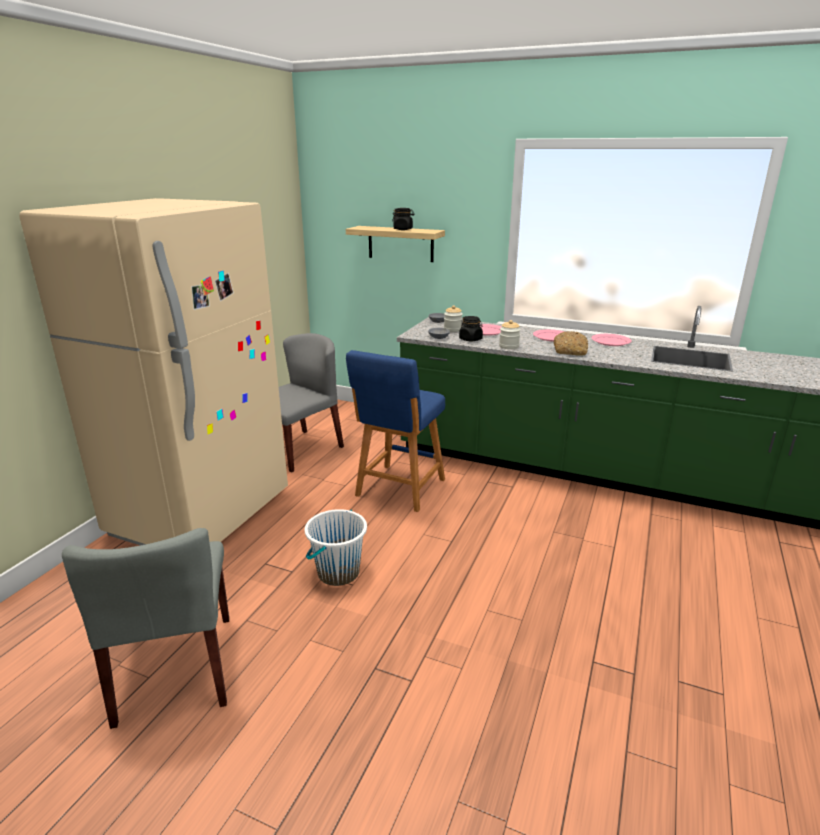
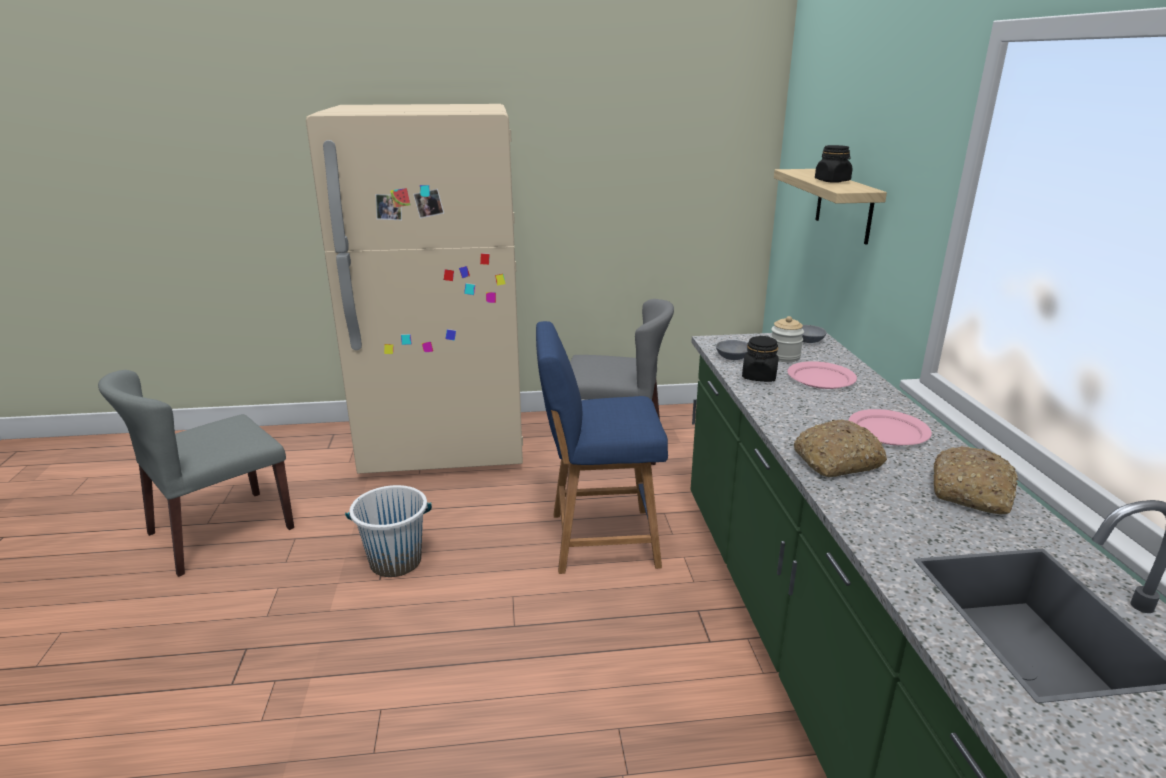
camera: 60 degrees right, 0 degrees up
jar [499,320,521,349] -> none
pink plate [591,334,632,346] -> bread [933,446,1019,514]

